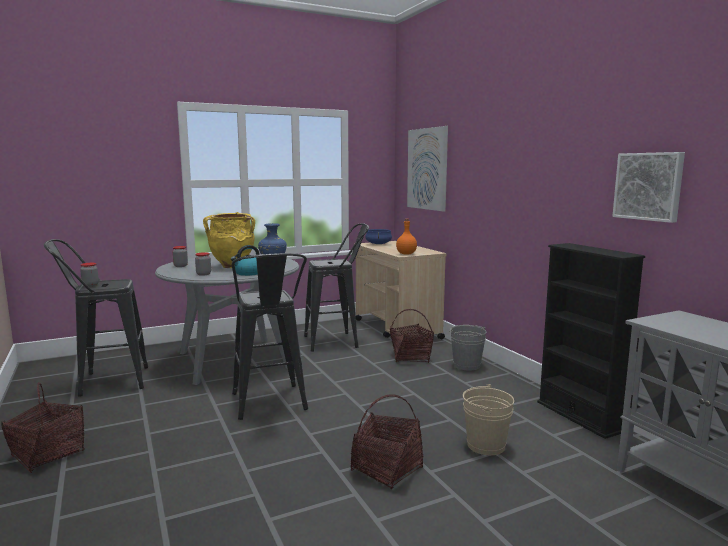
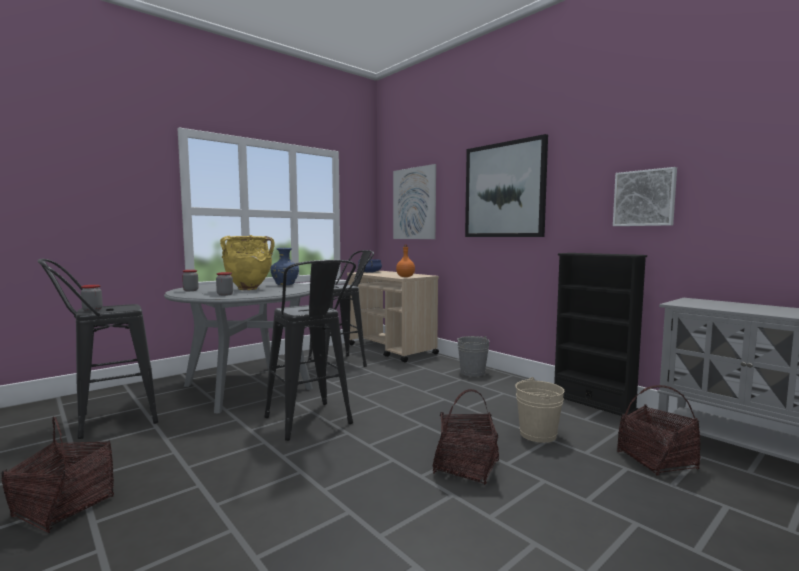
camera: 15 degrees left, 5 degrees down
kettle [231,245,260,276] -> none
basket [390,309,434,363] -> basket moved to [617,385,701,476]
none -> picture [465,134,548,237]

